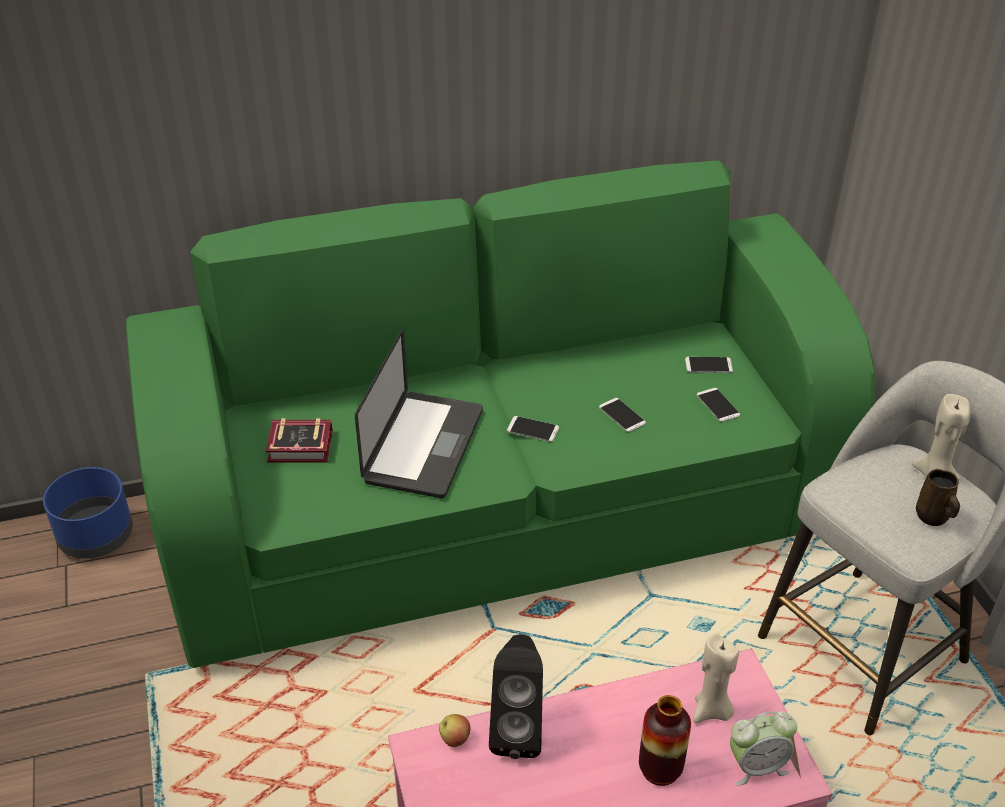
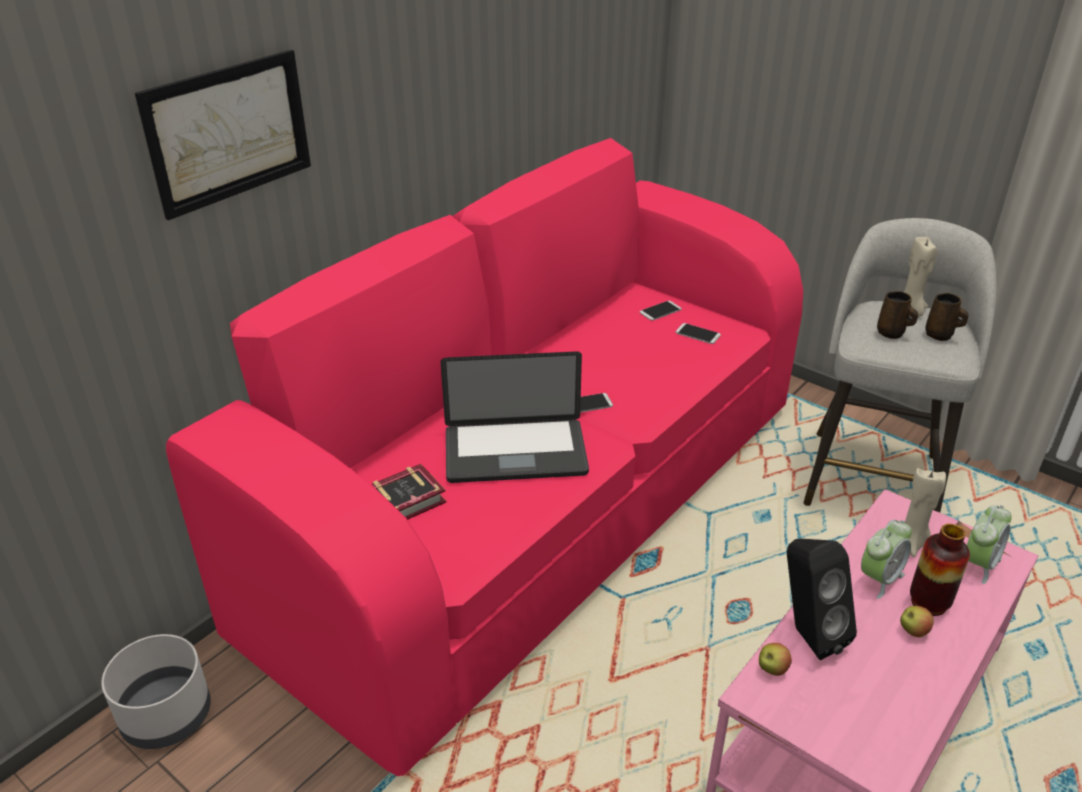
camera: 35 degrees left, 5 degrees down
blue planter [43,467,133,559] -> grey planter [101,634,211,749]
green sofa [126,160,875,668] -> pink sofa [166,138,803,776]
laptop [355,329,483,498] -> laptop turned 105 degrees clockwise [440,351,589,483]
phone [599,398,646,432] -> none
none -> picture [135,50,311,220]
none -> alarm clock [861,520,912,599]
none -> brown mug [877,291,918,339]
none -> apple [900,606,934,637]

